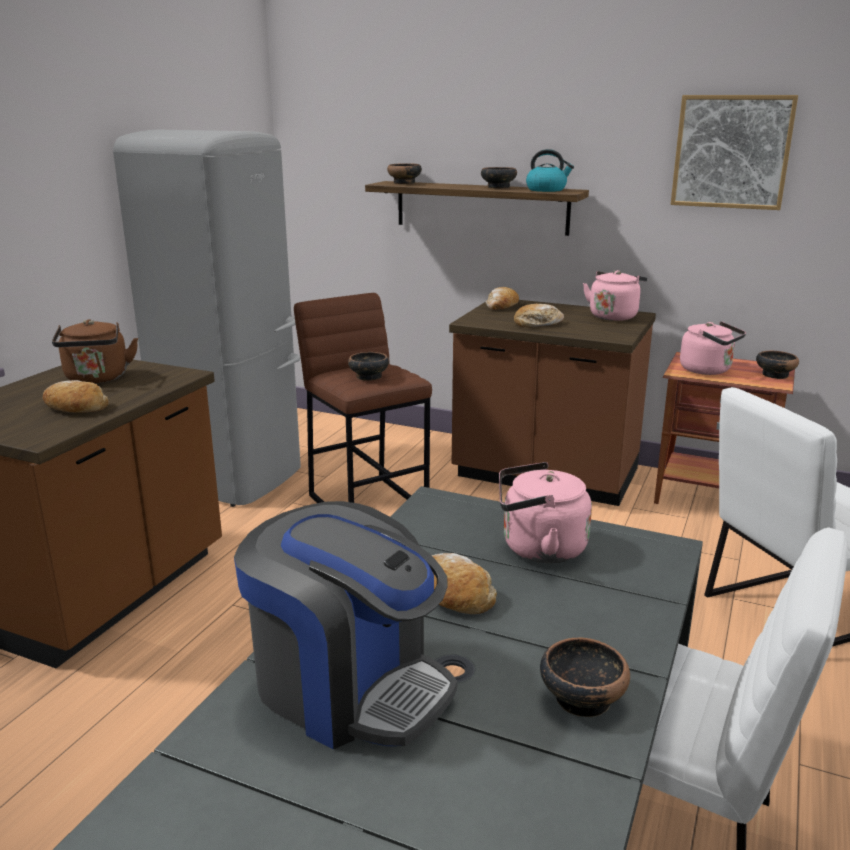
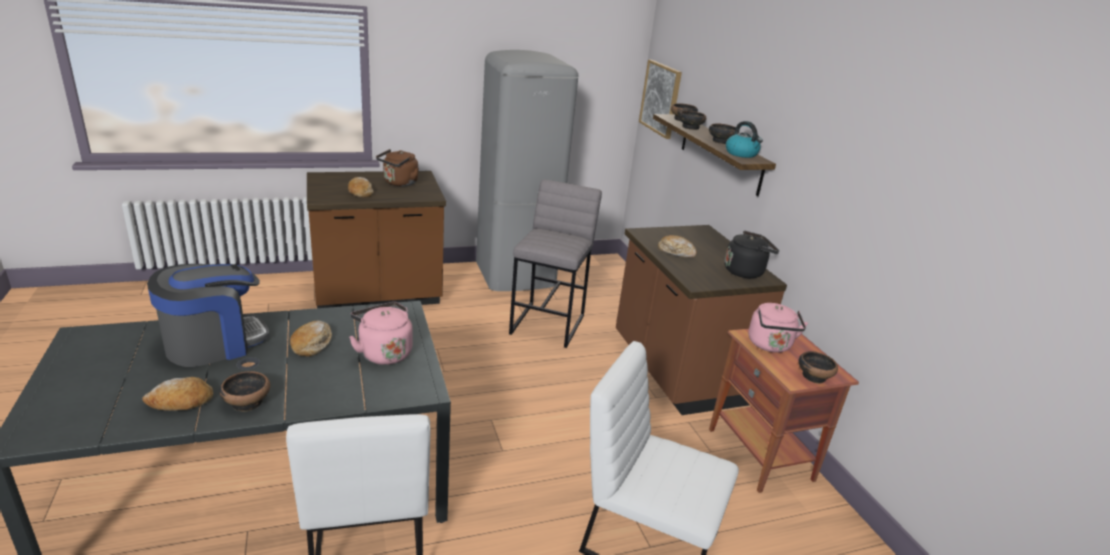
camera: 45 degrees right, 5 degrees up
coffee machine [234,501,457,749] -> coffee machine turned 120 degrees counterclockwise [147,264,270,367]
brown stool [294,293,432,503] -> grey stool [509,179,602,348]
bowl [348,352,389,381] -> bowl moved to [679,111,706,130]
bread [486,287,519,310] -> bread moved to [142,377,213,411]
pink kettle [583,270,647,321] -> black kettle [724,231,779,278]
picture [671,95,798,210] -> picture moved to [639,60,682,139]

